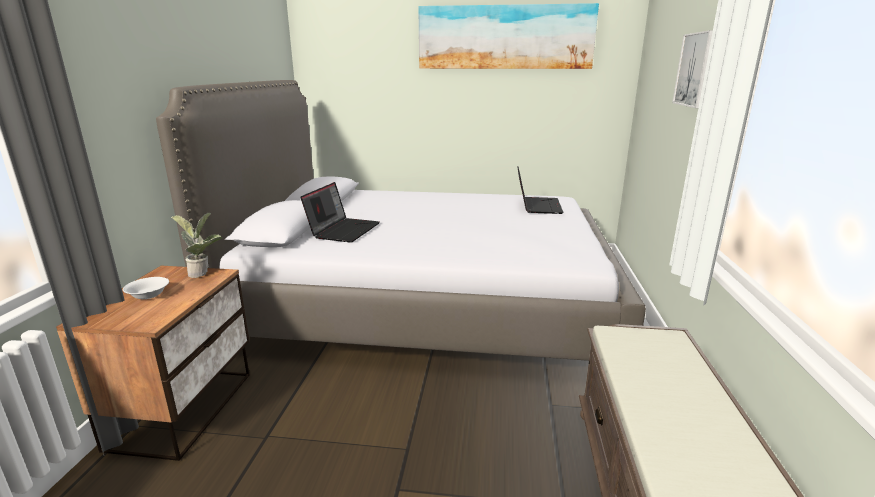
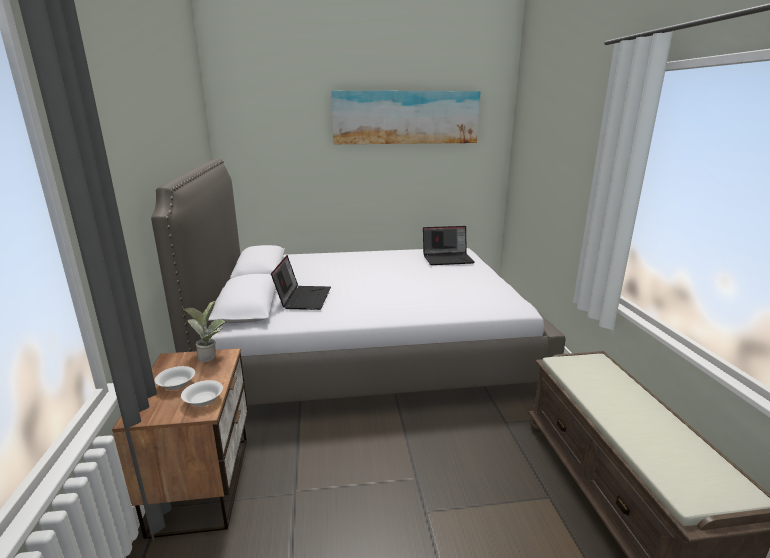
camera: 15 degrees left, 0 degrees up
laptop [517,166,563,214] -> laptop turned 90 degrees clockwise [423,226,474,265]
picture [672,30,713,108] -> none
none -> white bowl [181,380,223,407]

